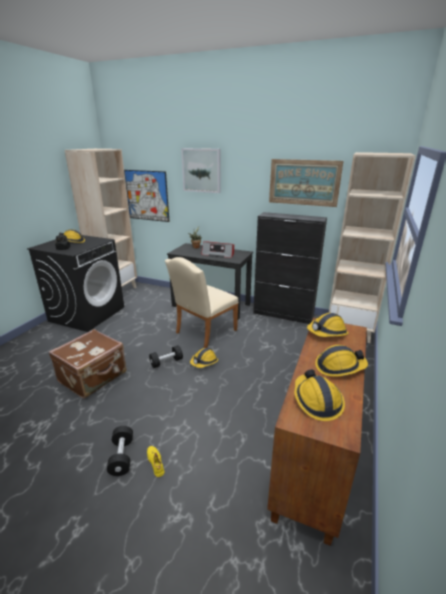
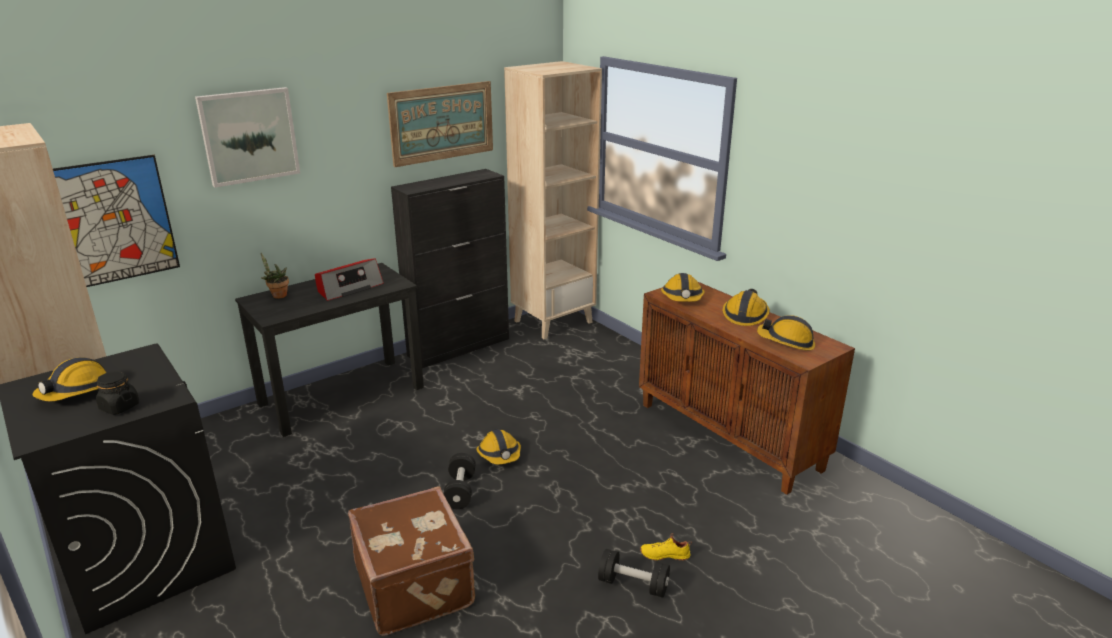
camera: 60 degrees left, 0 degrees up
beige chair [165,257,239,348] -> none

